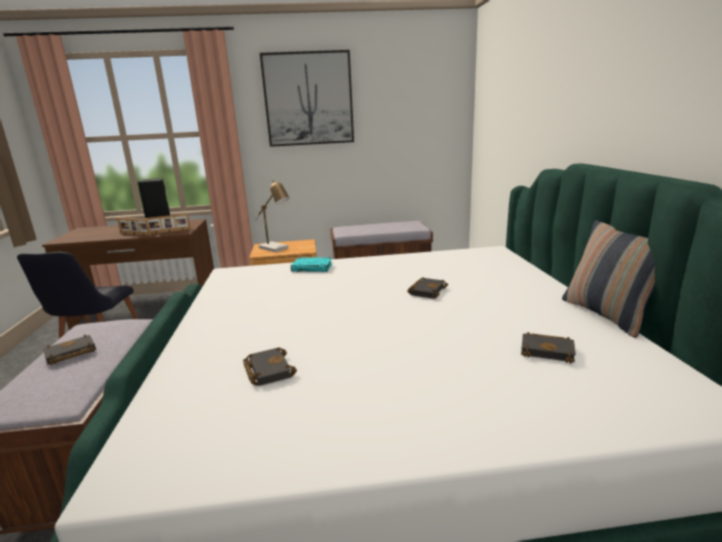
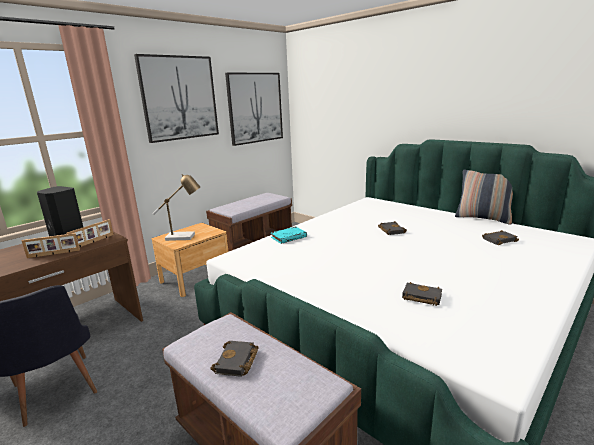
camera: 40 degrees left, 0 degrees up
none -> picture [225,73,283,146]

